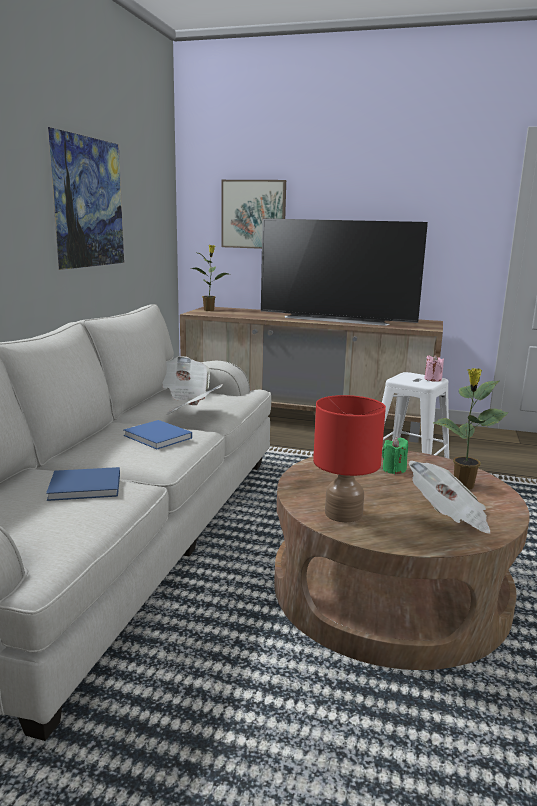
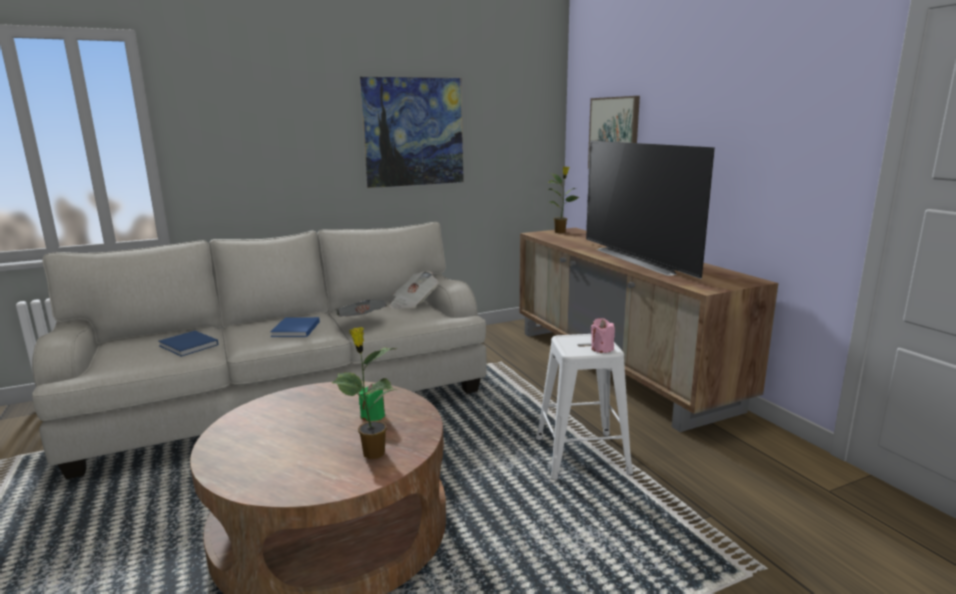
camera: 50 degrees right, 0 degrees up
red table lamp [313,395,386,522] -> none
newspaper [409,461,490,534] -> none

